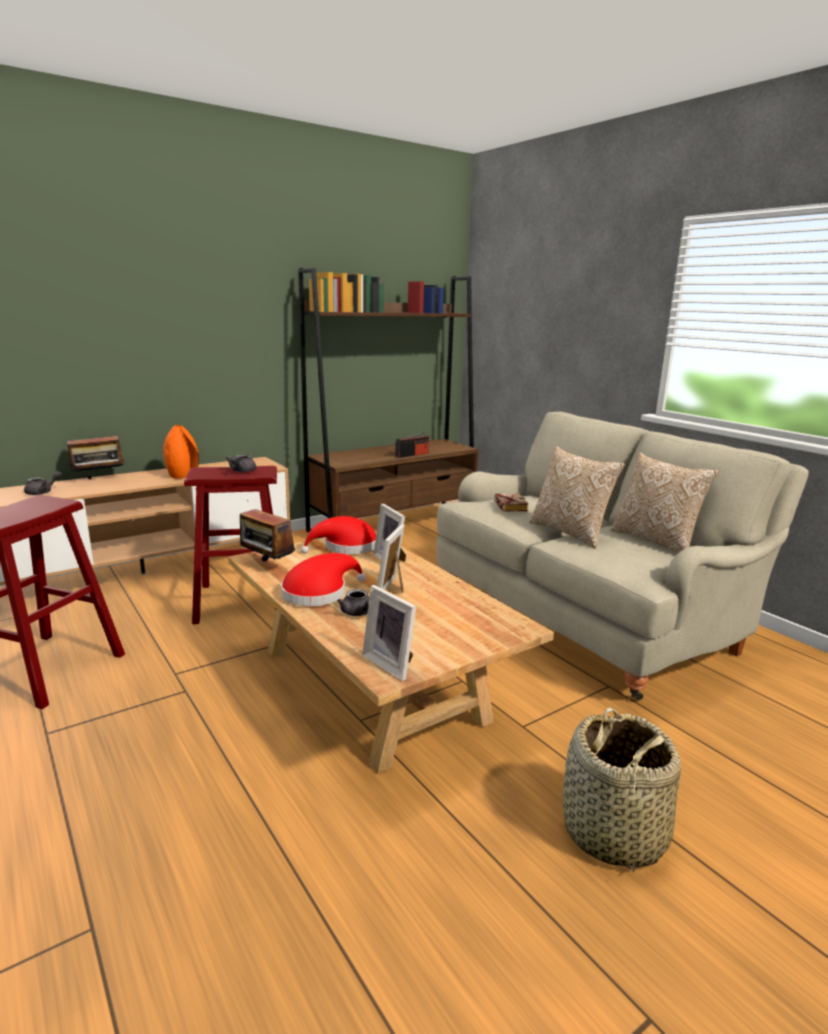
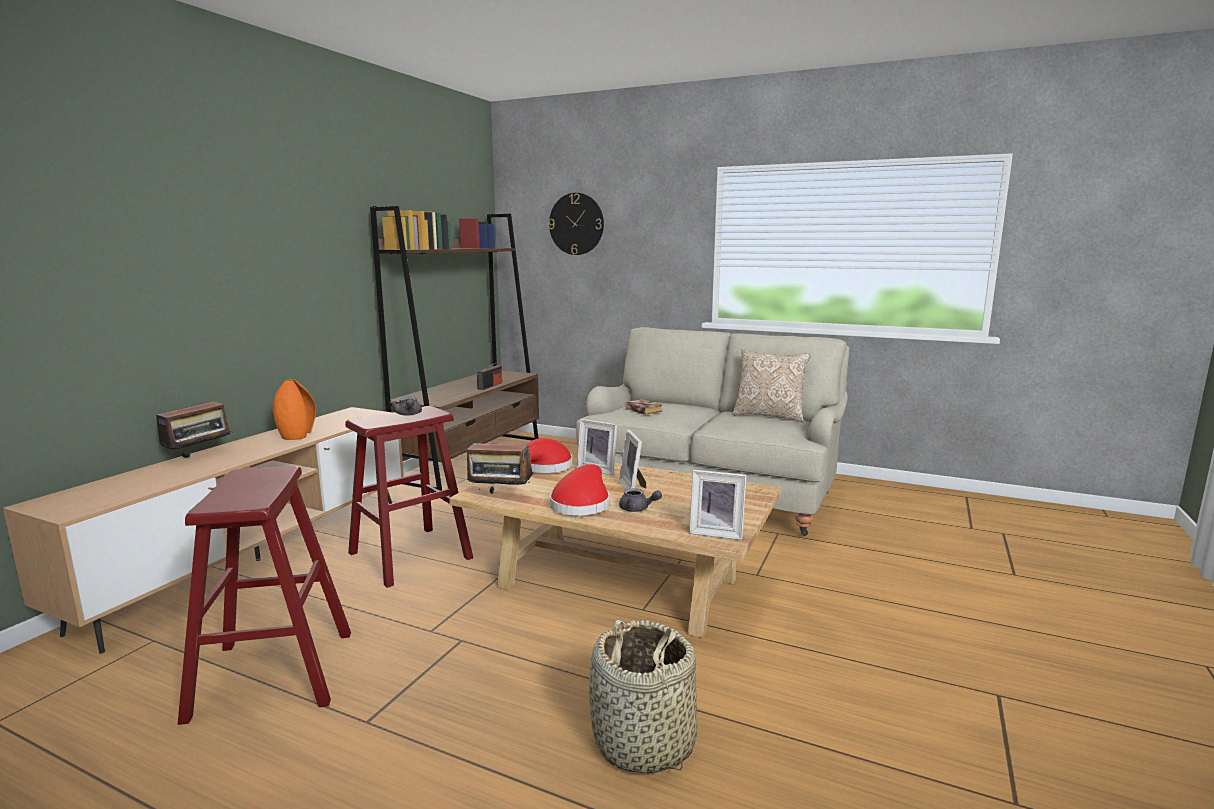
camera: 30 degrees left, 5 degrees down
grey teapot [24,471,62,495] -> none
pillow [529,446,625,549] -> none
basket [563,707,681,873] -> basket moved to [589,620,697,774]
none -> wall clock [548,193,604,255]

